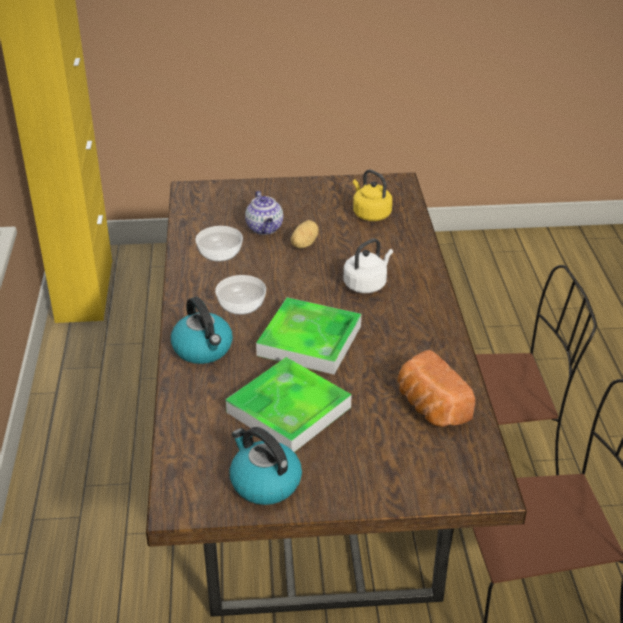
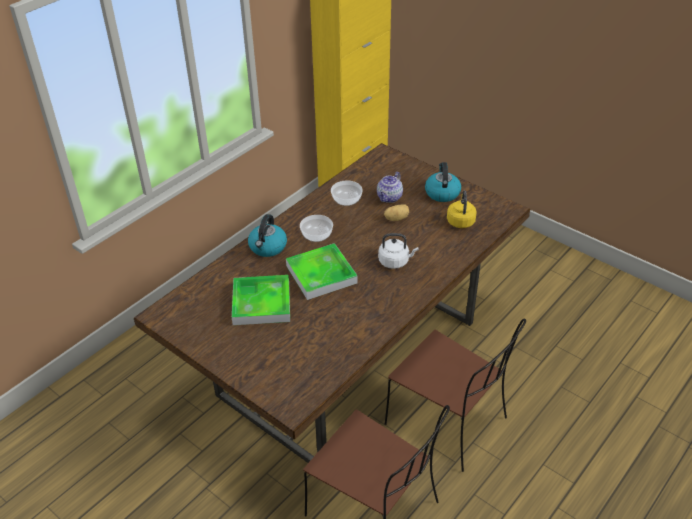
camera: 45 degrees right, 5 degrees up
kettle [230,427,302,505] -> kettle moved to [425,162,461,202]
bread [398,350,475,427] -> none

